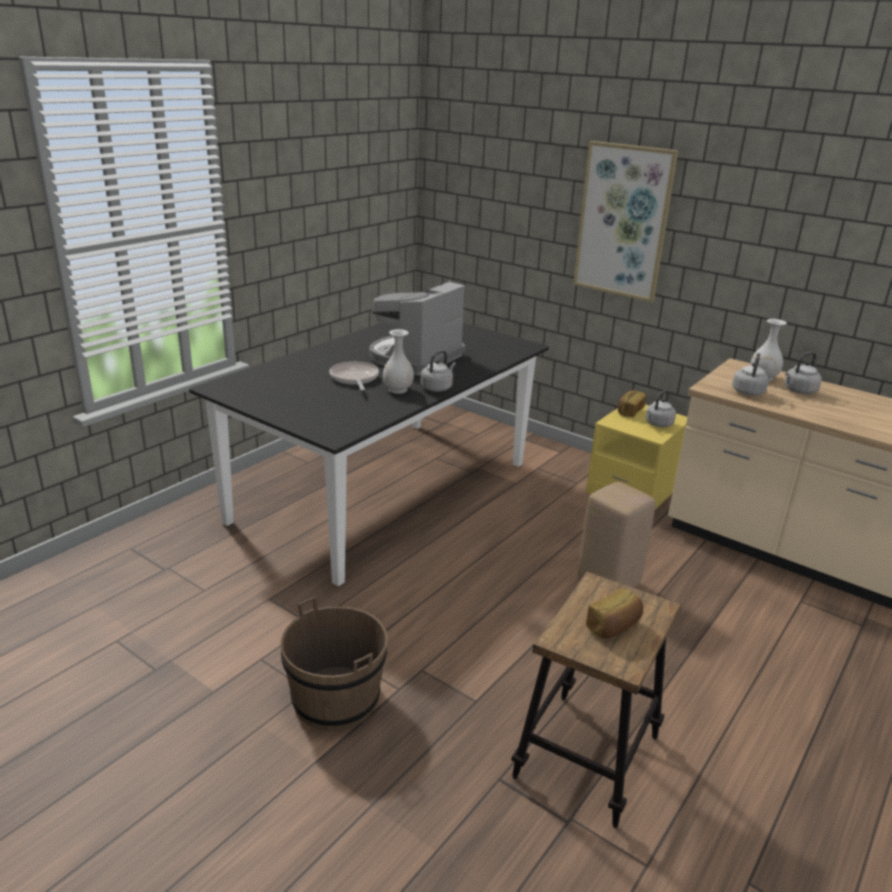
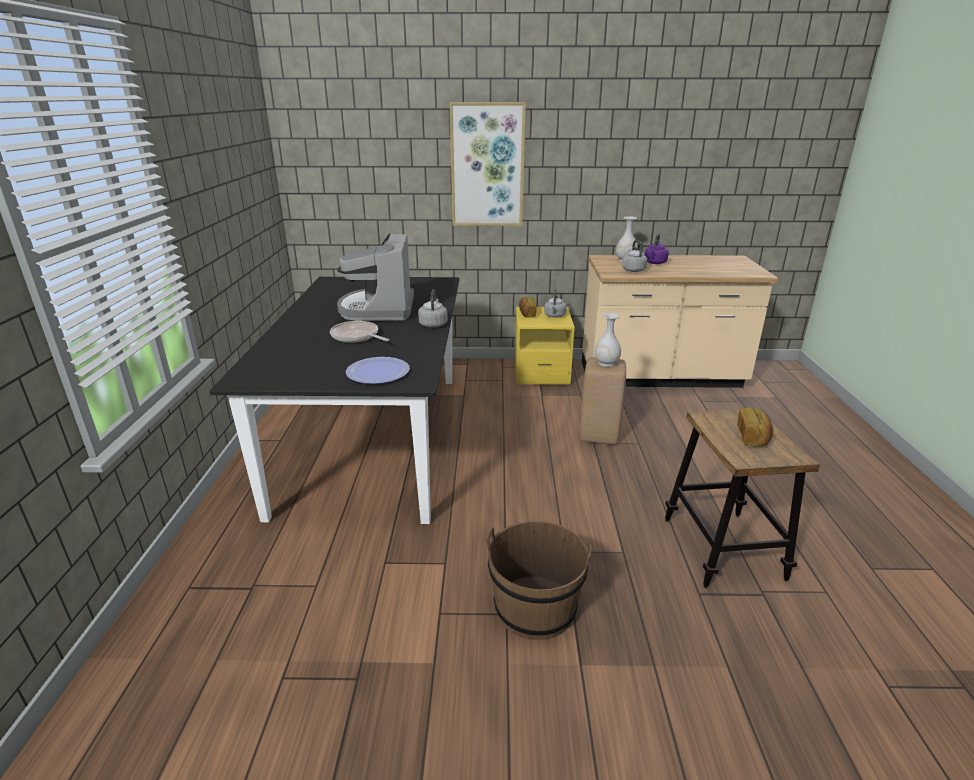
camera: 35 degrees left, 0 degrees up
white vase [383,329,414,394] -> white vase moved to [595,313,621,367]
grey kettle [785,352,822,394] -> purple kettle [645,233,669,264]
none -> plate [346,357,410,384]

